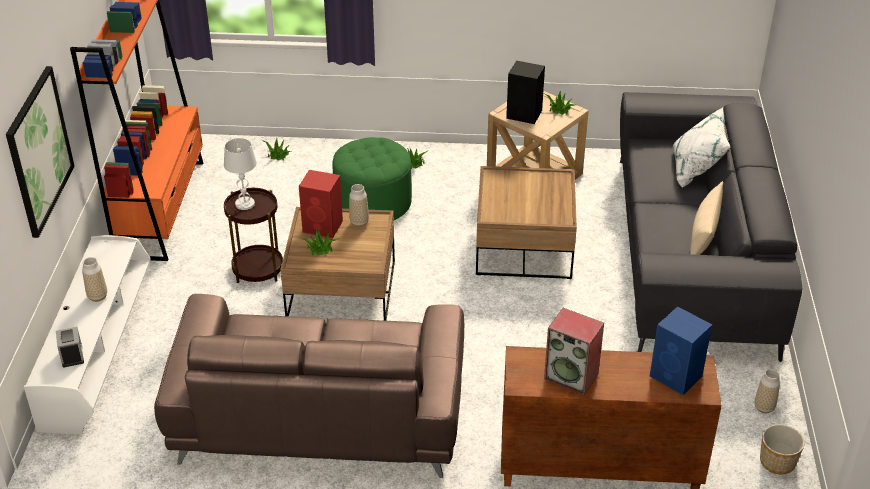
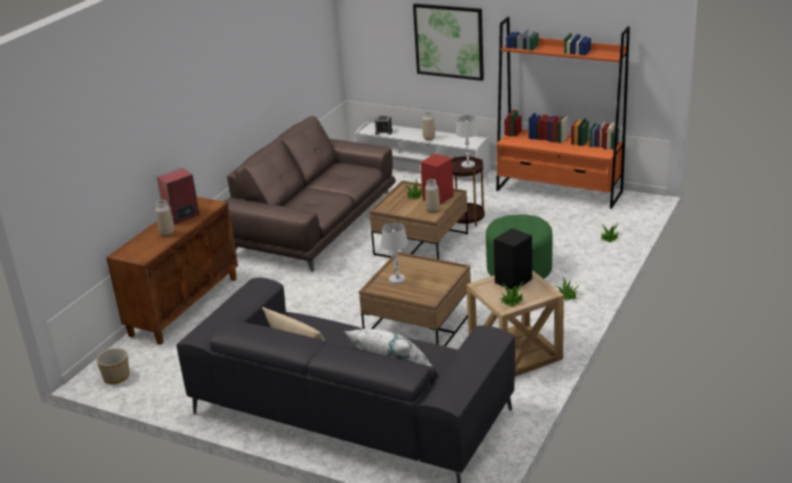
camera: 115 degrees right, 10 degrees down
blue speaker [650,306,712,395] -> none
vase [755,369,780,413] -> vase moved to [156,200,175,237]
none -> white table lamp [381,222,408,284]

